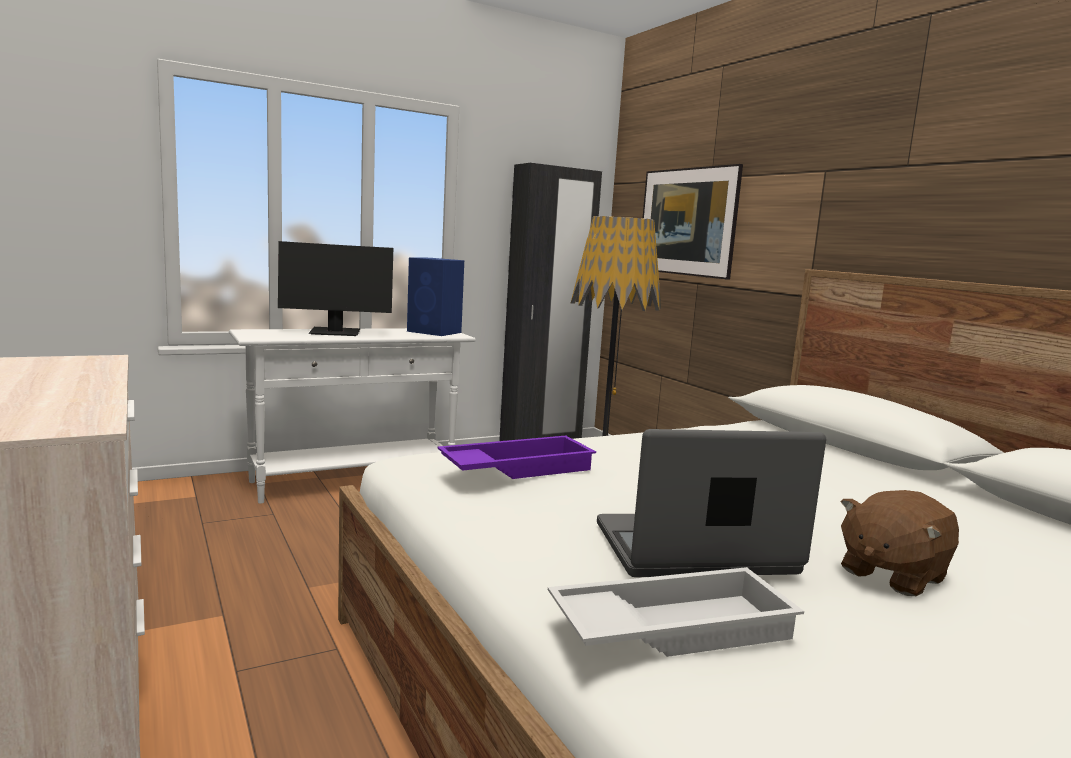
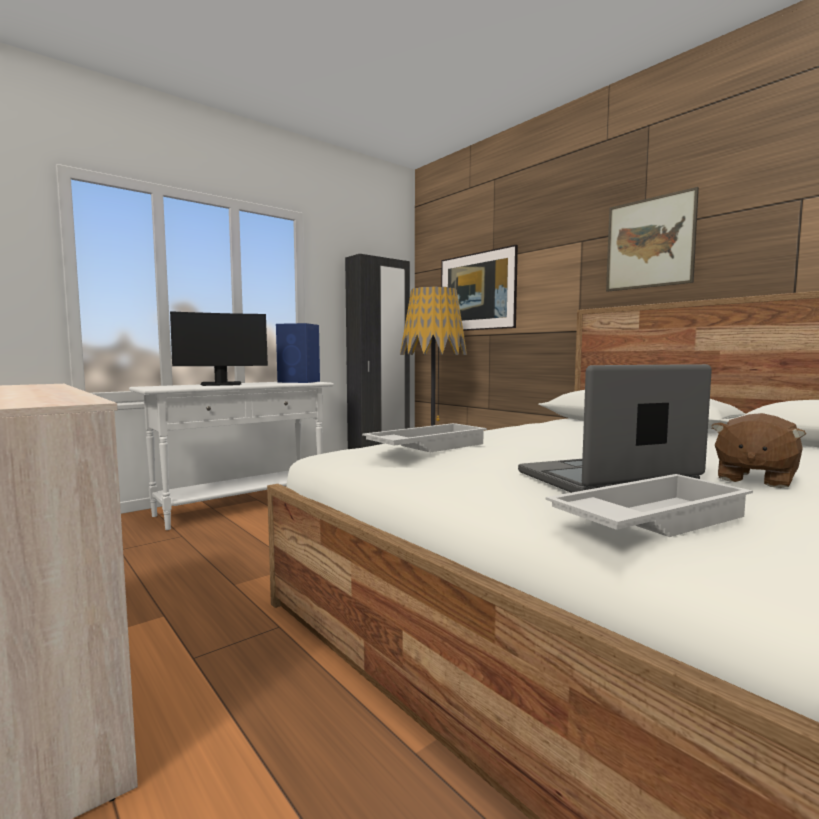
camera: 10 degrees left, 5 degrees down
purple tray [437,436,596,479] -> white tray [362,423,487,453]
none -> picture [606,187,699,292]

